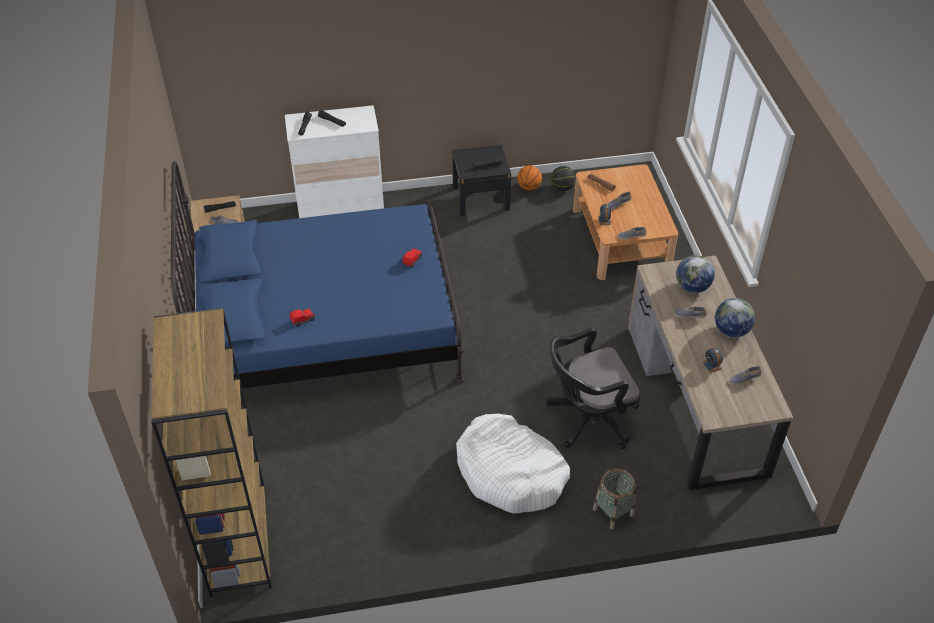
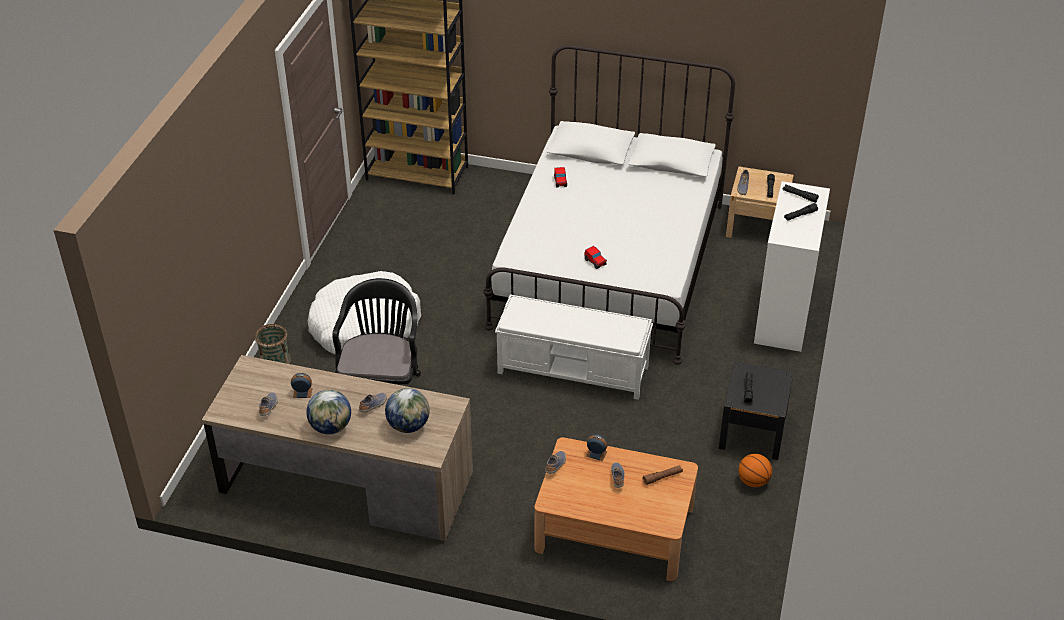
camera: 115 degrees right, 5 degrees down
blue bed [171,161,464,388] -> white bed [483,45,735,364]
basketball [551,166,576,191] -> none
none -> white bench [495,294,653,400]

